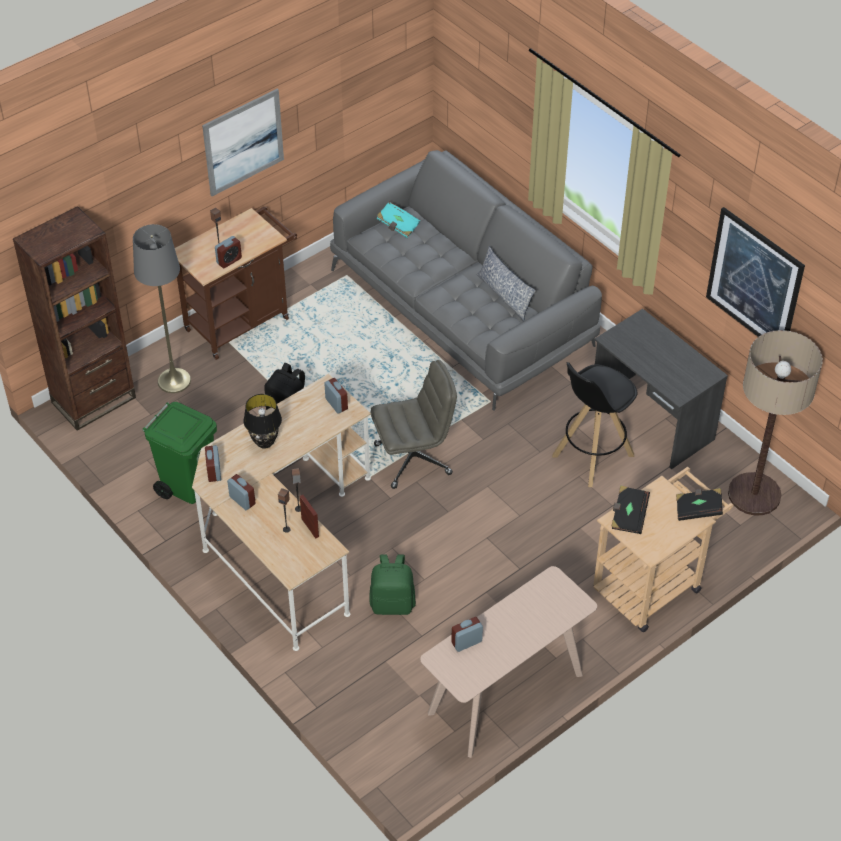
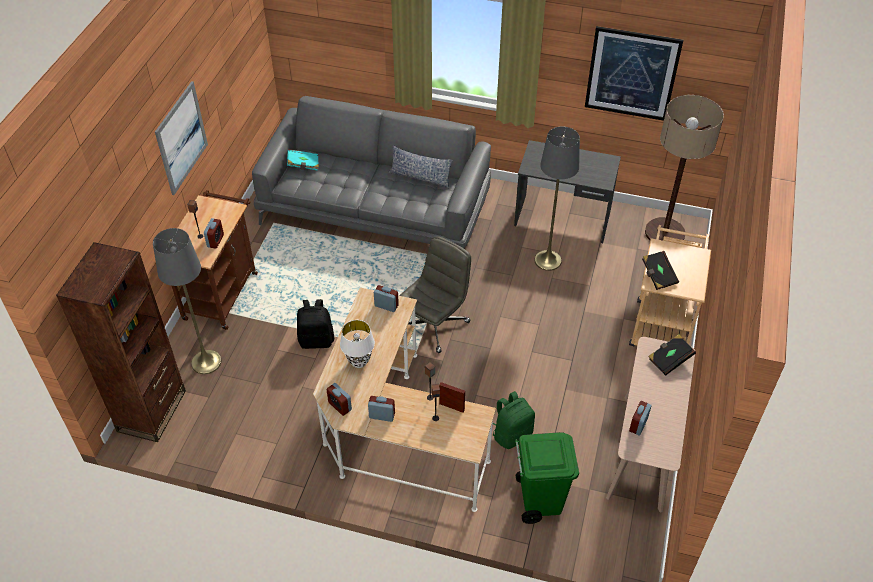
camera: 35 degrees left, 0 degrees up
green trash can [143,402,217,504] -> green trash can moved to [515,432,579,524]
black table lamp [243,394,282,449] -> white table lamp [340,320,375,368]
black stool [552,362,638,487] -> grey floor lamp [534,127,580,271]
black book [676,488,723,521] -> black book moved to [648,334,696,376]

